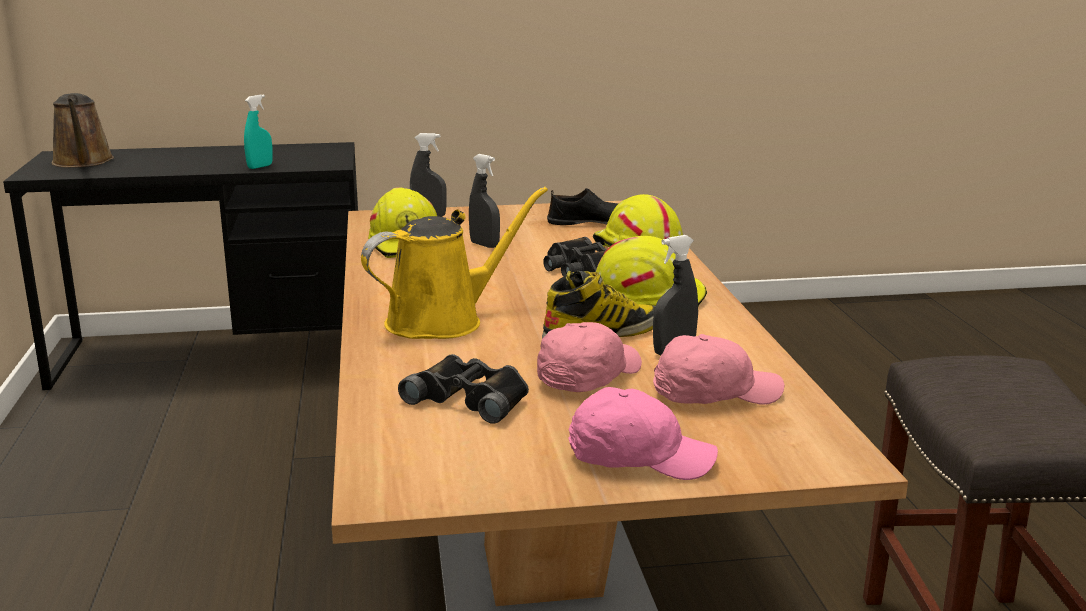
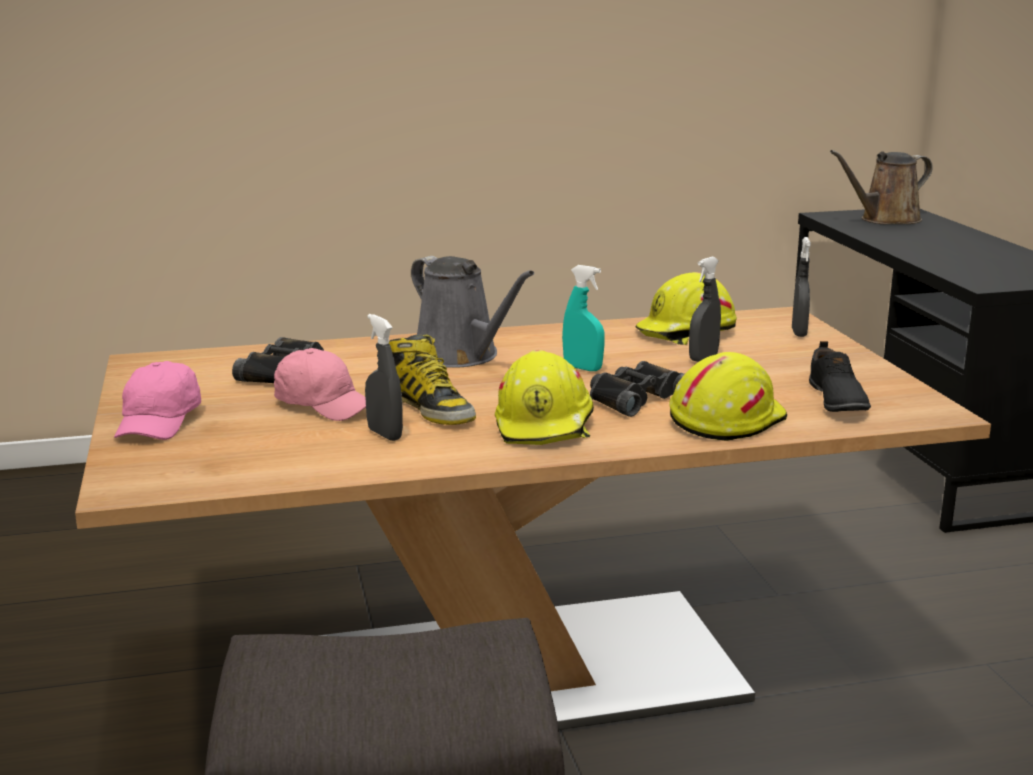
camera: 85 degrees right, 0 degrees up
turquoise spray bottle [244,95,273,169] -> turquoise spray bottle moved to [562,265,605,371]
yellow watering can [361,187,548,339] -> grey watering can [411,256,534,368]
pink cap [653,334,784,405] -> none

